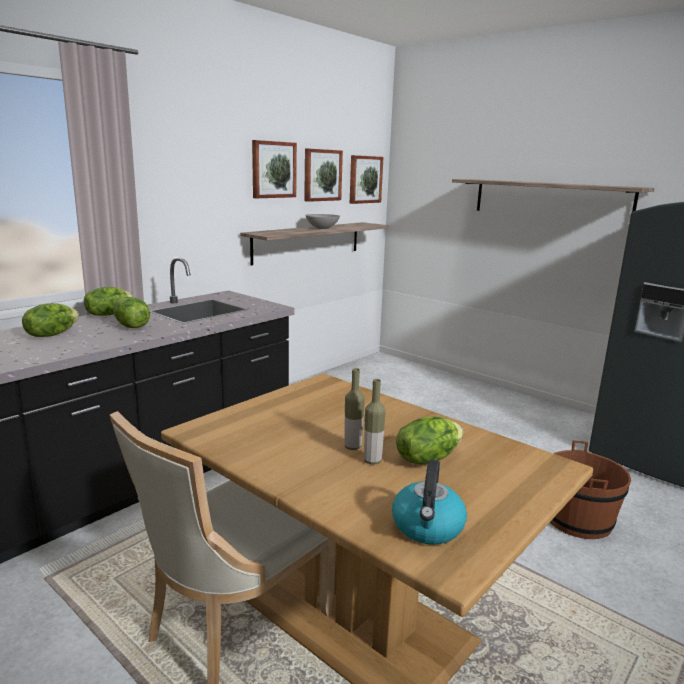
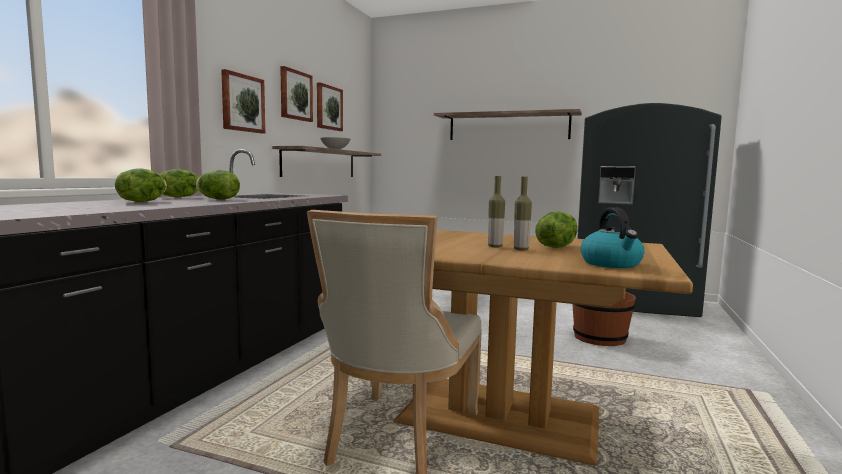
camera: 20 degrees left, 10 degrees down
picture [350,155,383,204] -> picture moved to [221,69,265,133]

